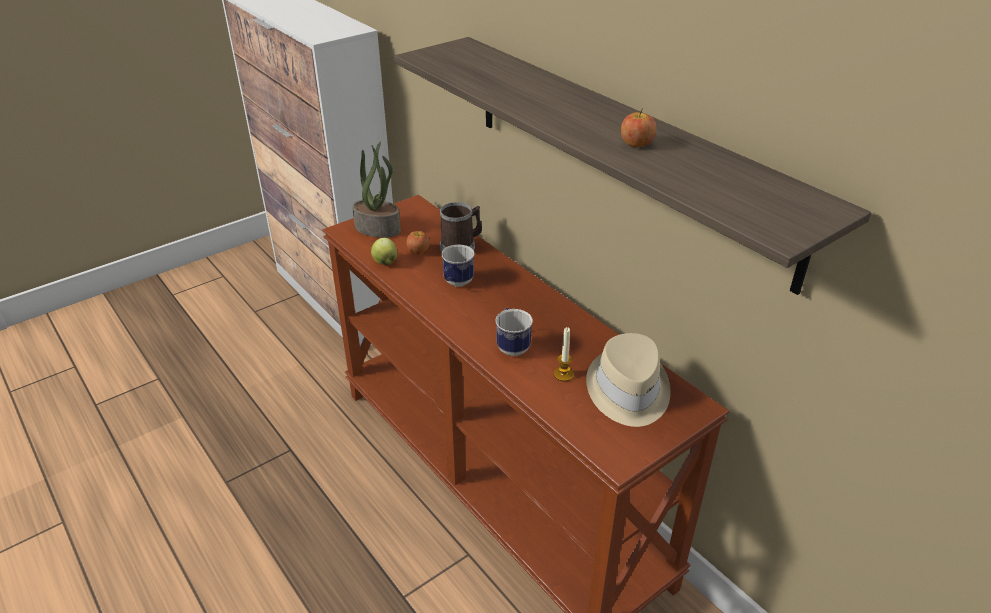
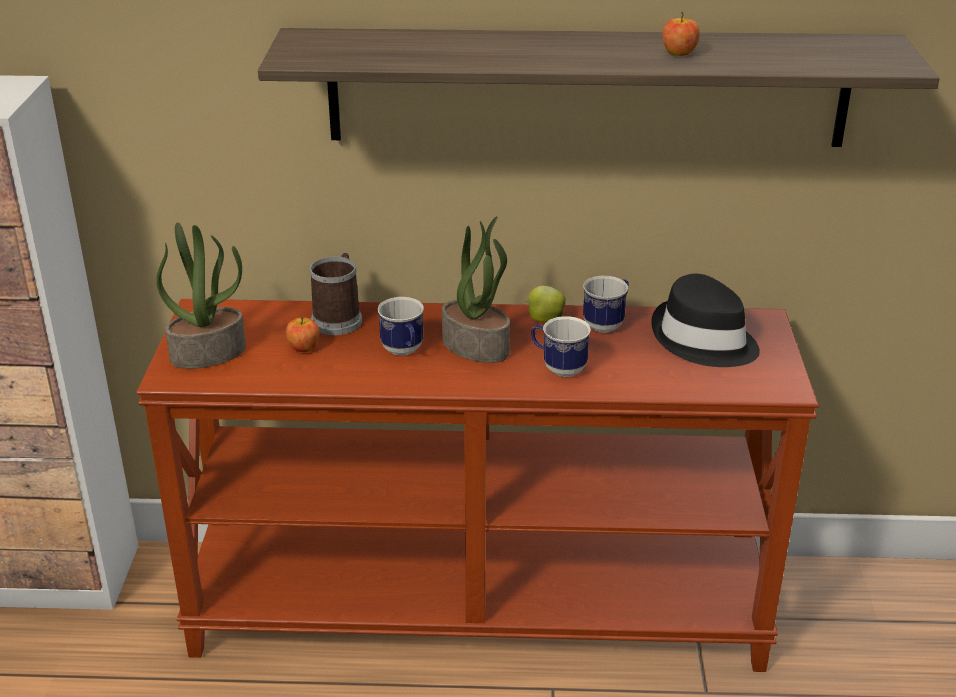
camera: 50 degrees left, 5 degrees down
apple [371,238,397,265] -> apple moved to [525,286,566,322]
candle [554,327,574,382] -> none
beige hat [586,333,671,427] -> black hat [651,274,760,367]
none -> potted plant [442,216,510,363]
none -> mug [583,275,629,333]

